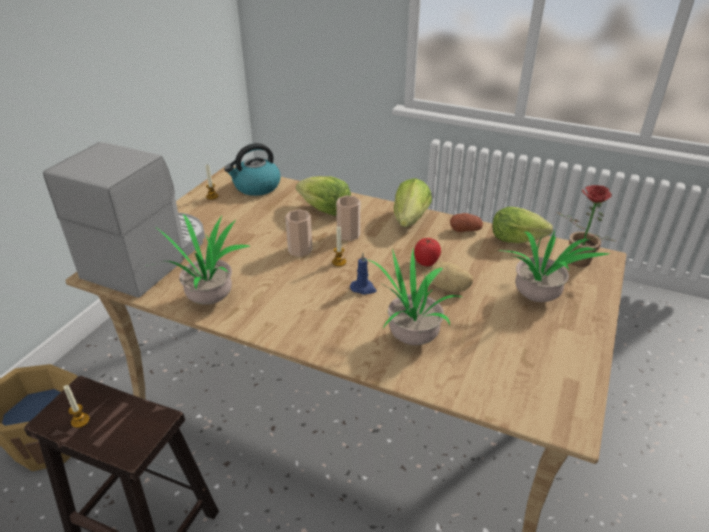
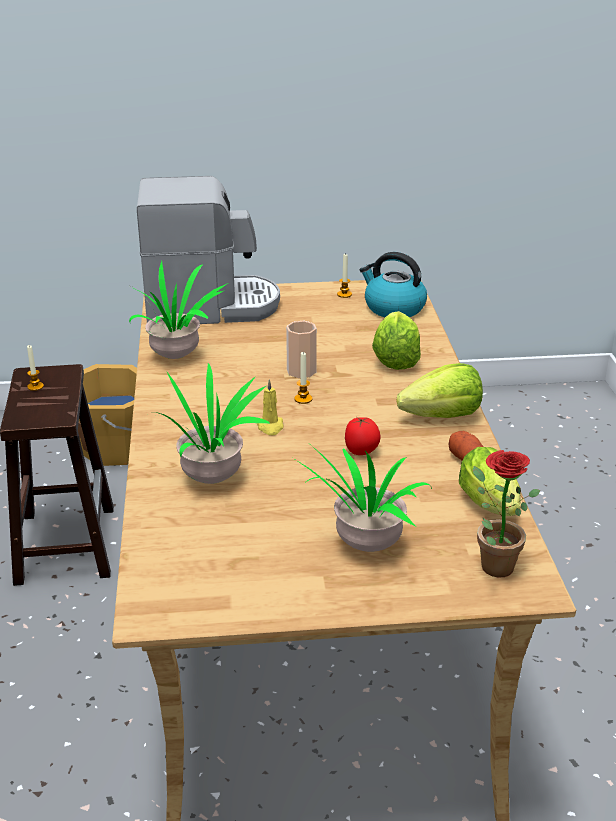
camera: 60 degrees right, 5 degrees down
cup [336,195,360,241] -> none
blue candle [350,253,376,294] -> yellow candle [257,379,284,435]
potato [430,262,473,292] -> none

